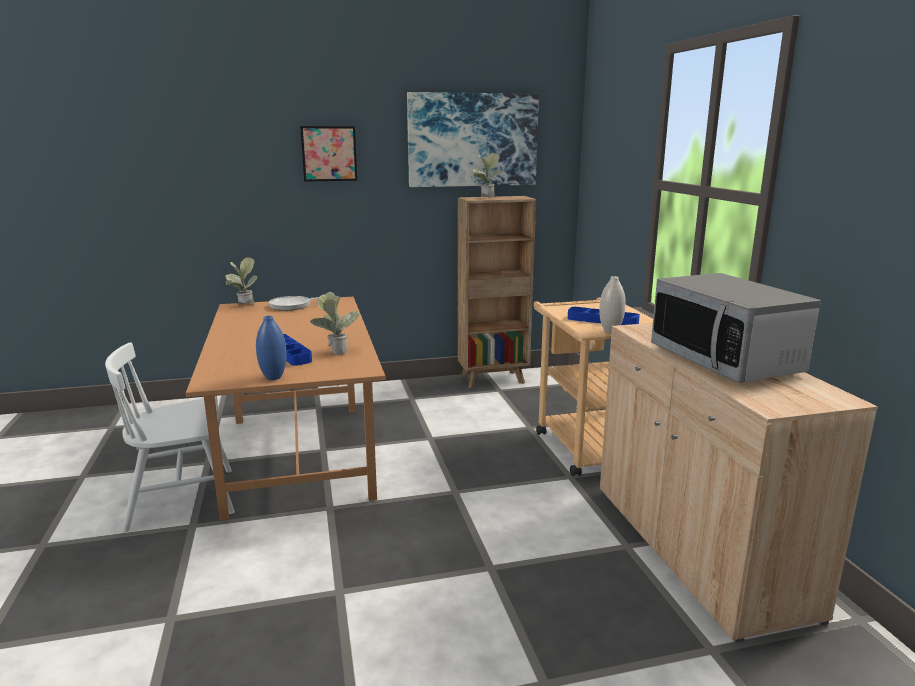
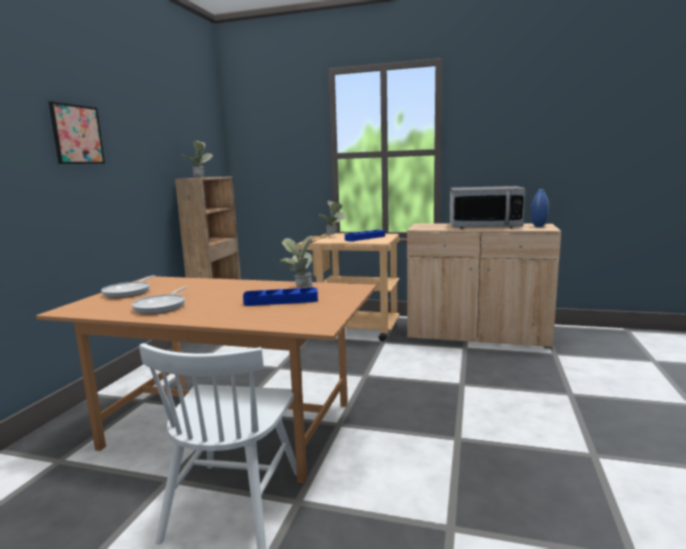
camera: 60 degrees left, 5 degrees down
potted plant [225,257,257,304] -> potted plant moved to [318,201,346,235]
blue vase [256,316,287,380] -> blue vase moved to [531,189,549,227]
picture [407,92,539,187] -> none
white vase [599,276,626,333] -> none
none -> frying pan [131,286,187,314]

